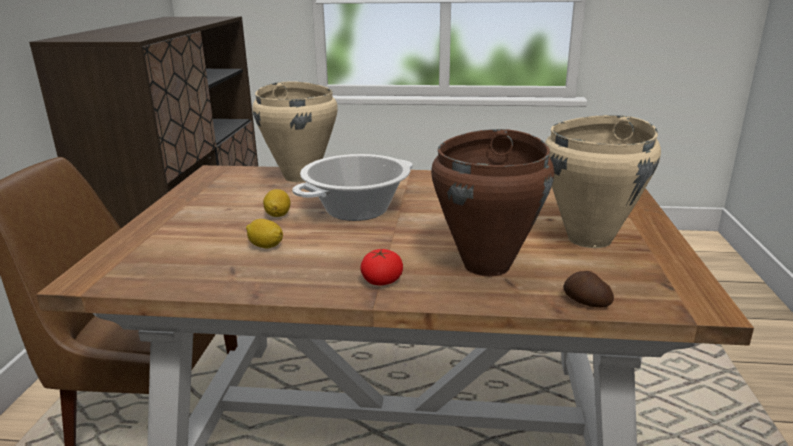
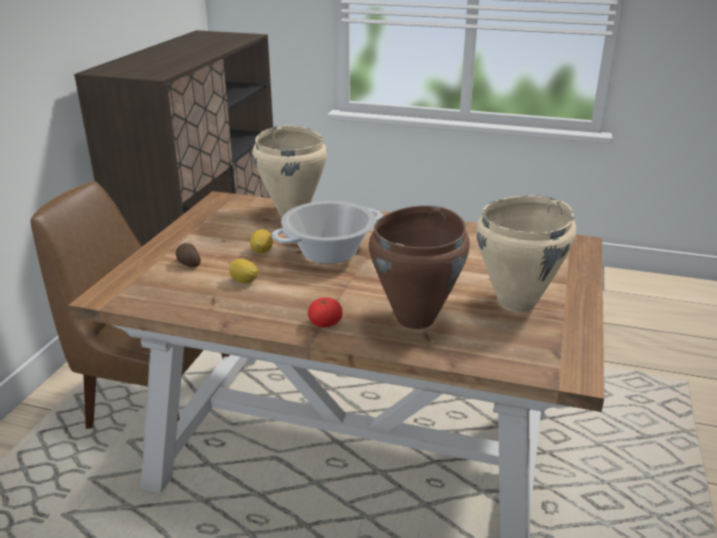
camera: 10 degrees right, 5 degrees up
potato [563,271,614,308] -> potato moved to [176,243,201,267]

